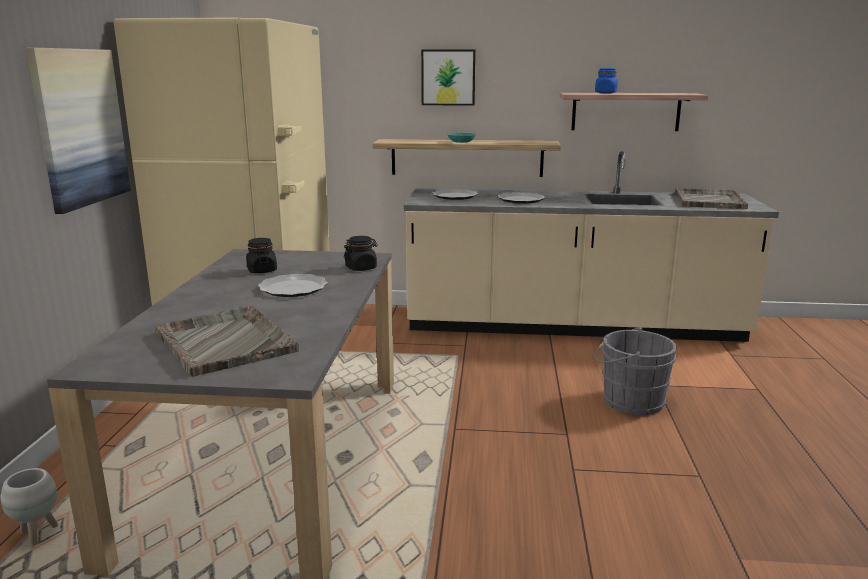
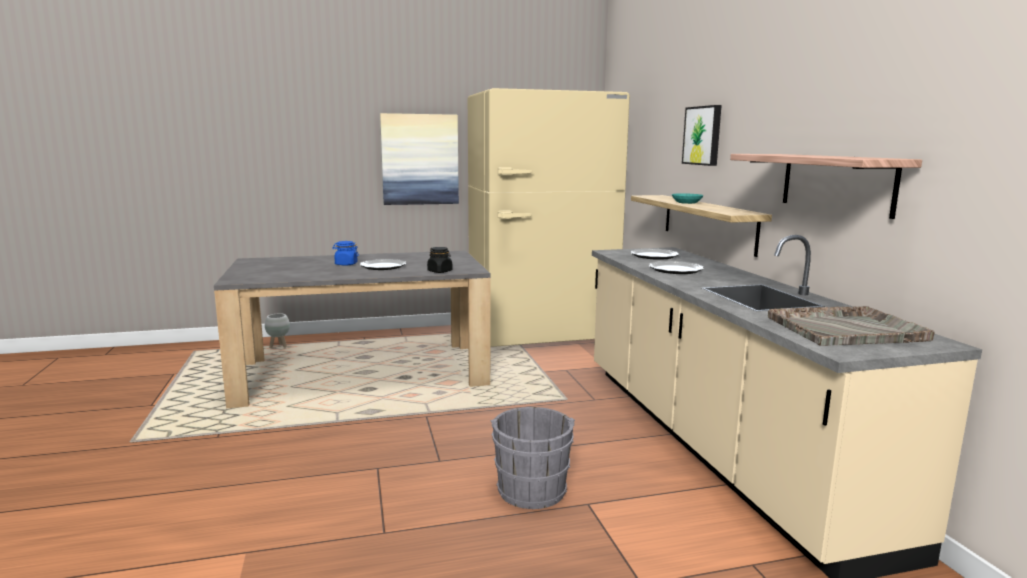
camera: 70 degrees right, 5 degrees down
grey tray [154,305,299,377] -> none
black jar [246,238,277,273] -> none
blue jar [595,68,618,93] -> blue jar moved to [332,241,359,266]

